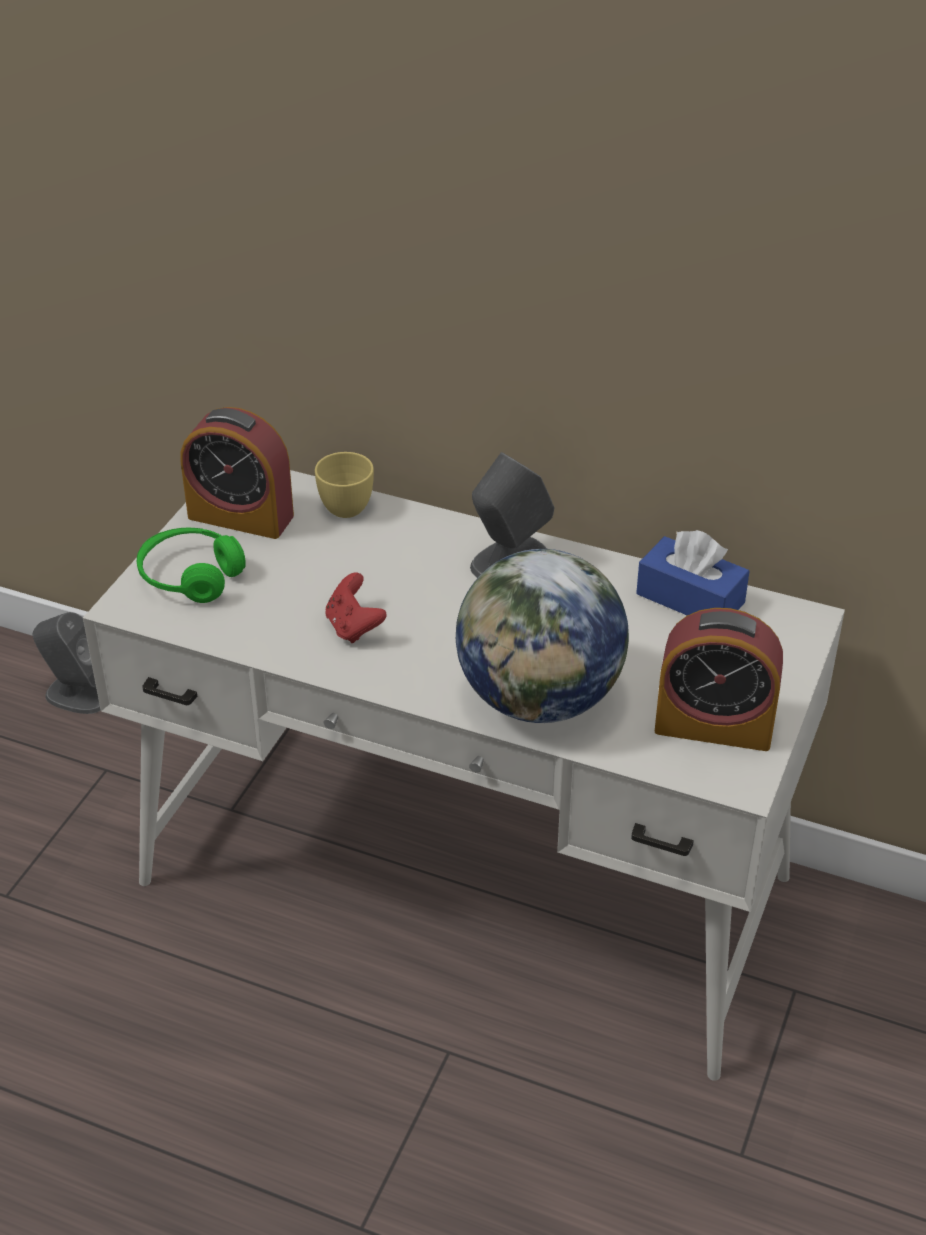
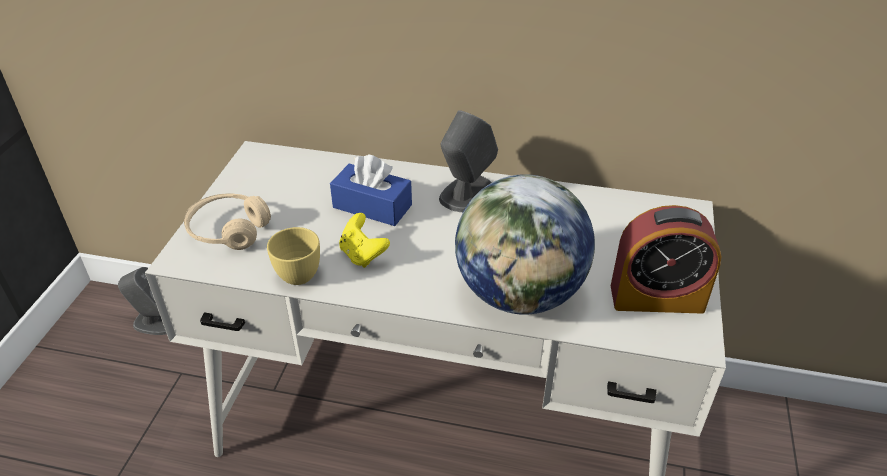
camera: 10 degrees left, 0 degrees up
green headphones [137,528,246,603] -> beige headphones [184,193,271,250]
alarm clock [180,407,294,539] -> none
yellow cup [315,452,374,518] -> yellow cup moved to [267,227,320,285]
red game controller [325,572,387,643] -> yellow game controller [339,213,390,268]
blue tissue box [636,530,750,615] -> blue tissue box moved to [330,154,412,226]

